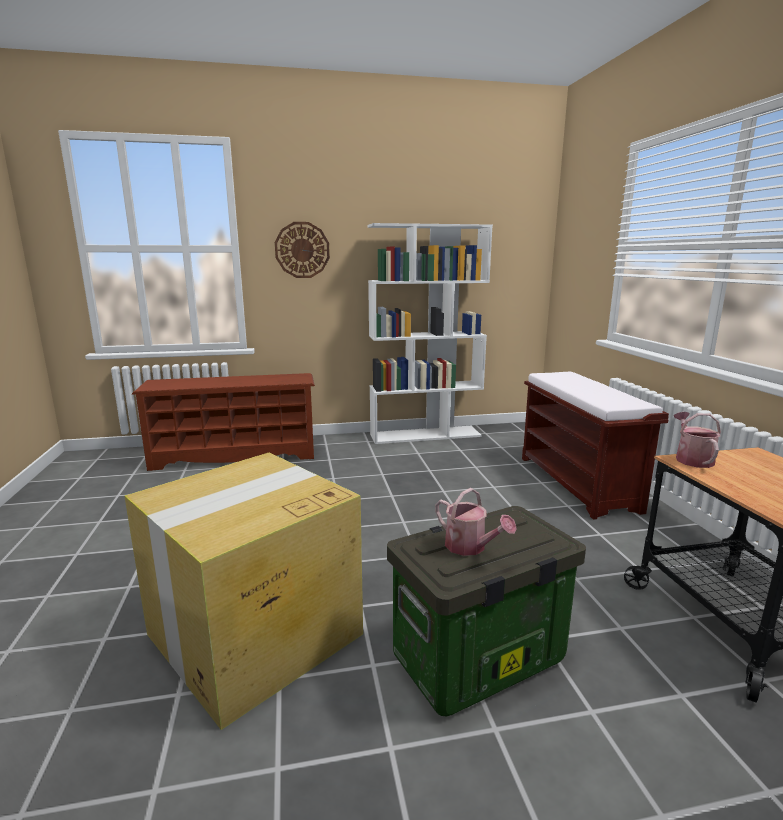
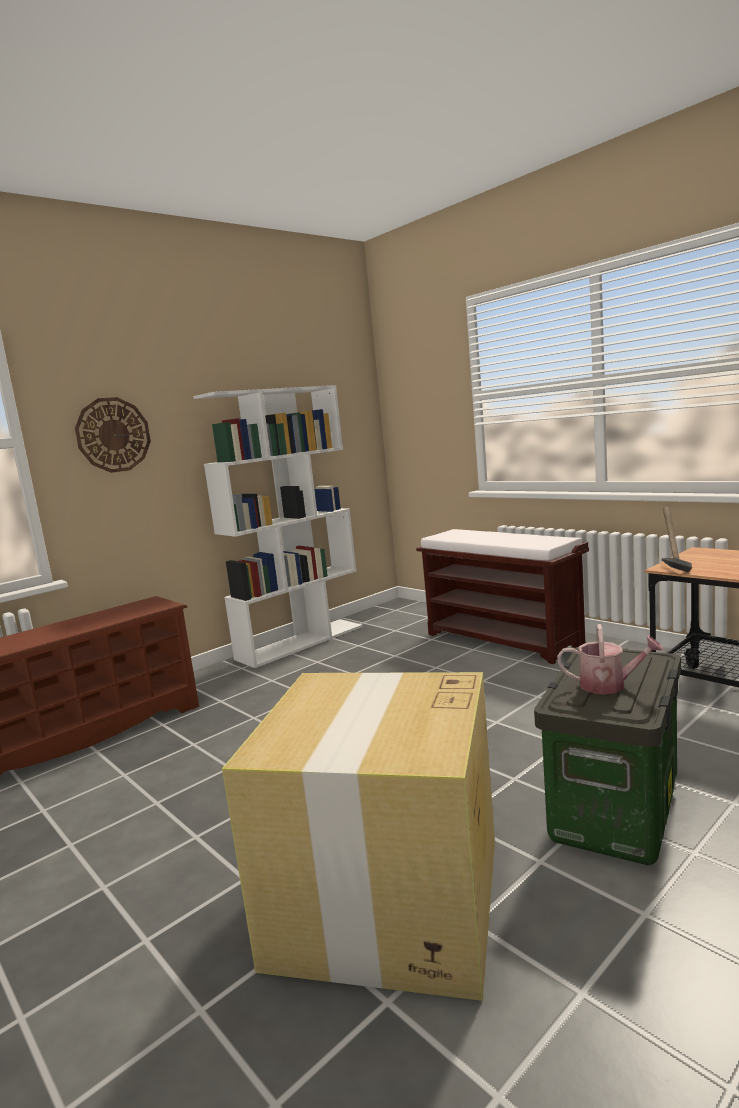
camera: 30 degrees left, 5 degrees down
watering can [674,412,721,468] -> hammer [662,506,692,572]

